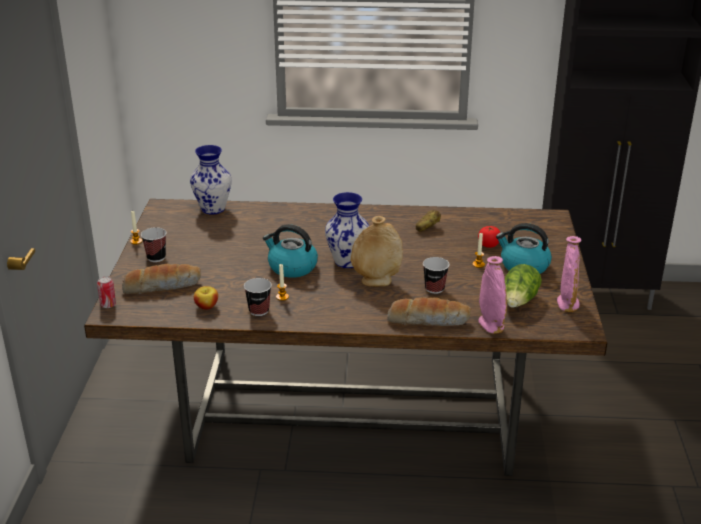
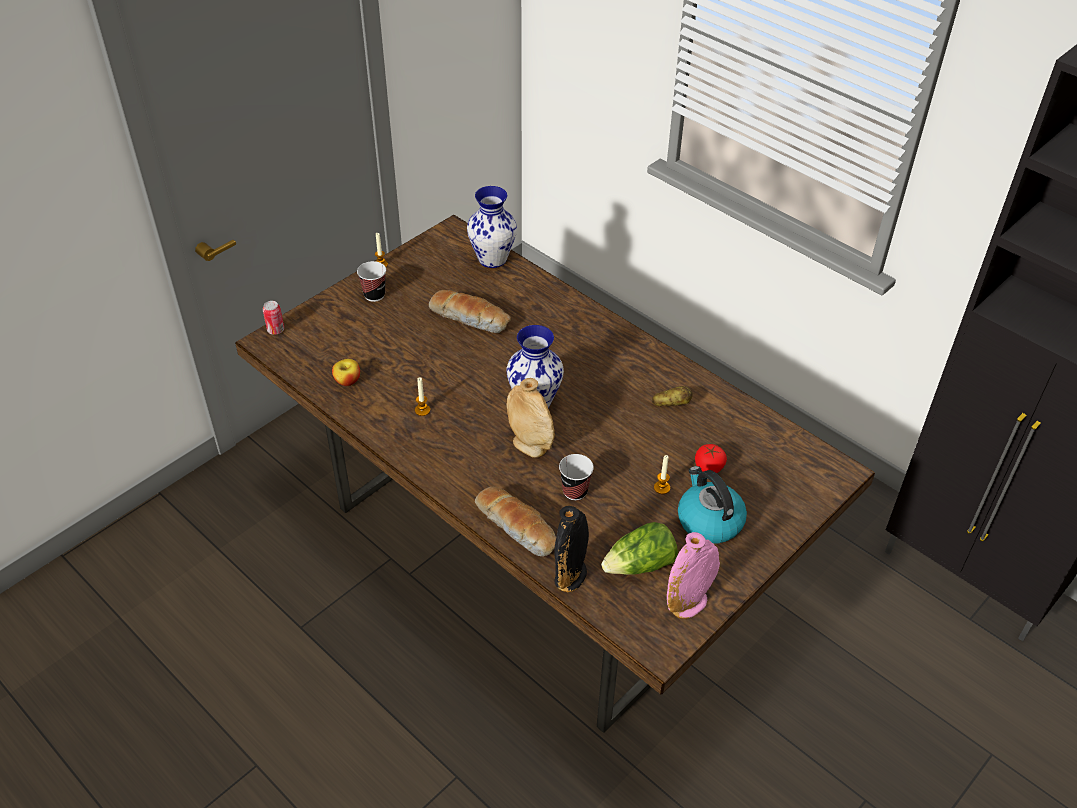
camera: 40 degrees right, 15 degrees up
bread [122,264,201,294] -> bread moved to [429,290,511,333]
cup [244,278,272,316] -> none
kettle [263,224,318,278] -> none
pink vase [478,256,507,334] -> black vase [554,506,589,592]

